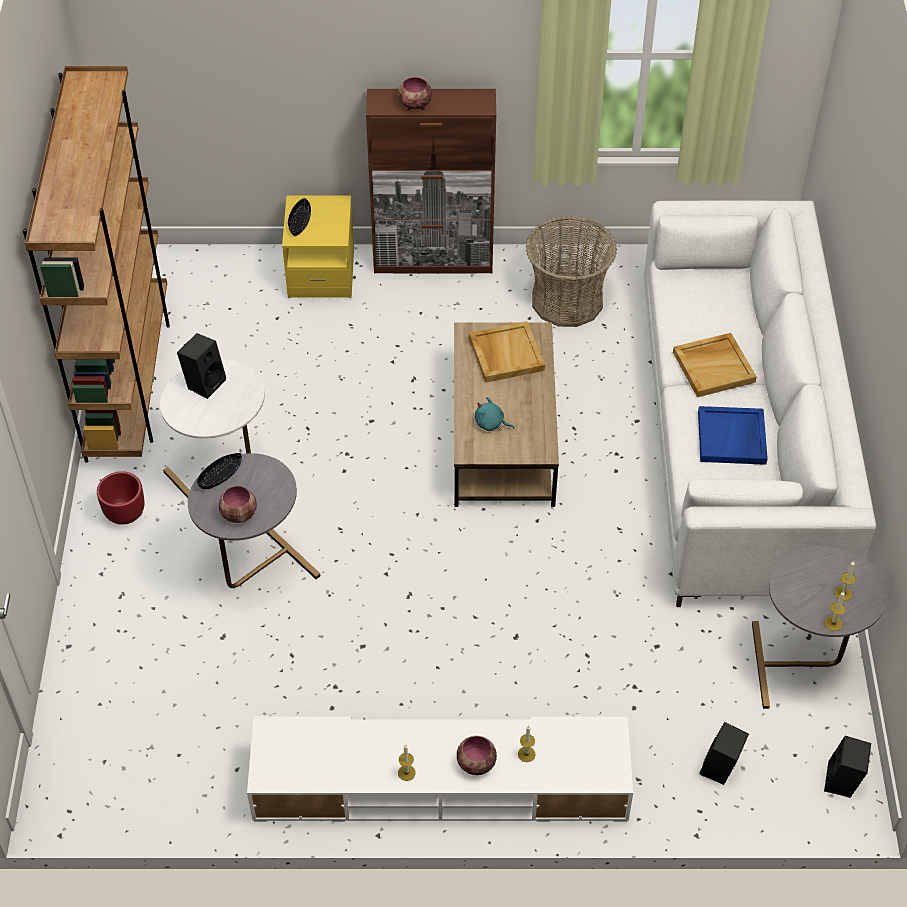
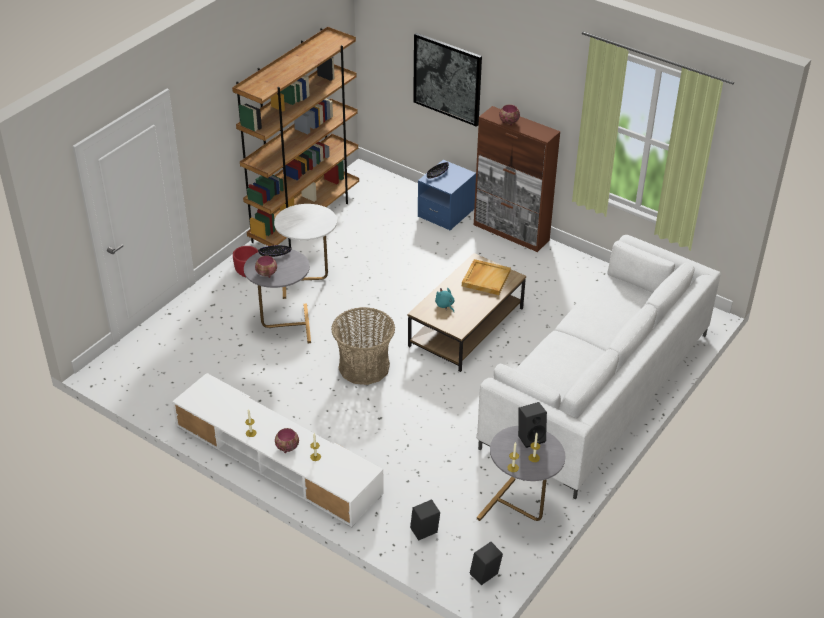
camera: 35 degrees right, 10 degrees down
black speaker [177,333,226,399] -> black speaker moved to [518,402,547,448]
yellow nightstand [282,196,354,298] -> blue nightstand [418,160,476,230]
basket [526,216,617,327] -> basket moved to [331,307,395,385]
beige tray [673,333,757,397] -> none
blue tray [698,406,768,465] -> none
none -> picture [413,33,482,127]

